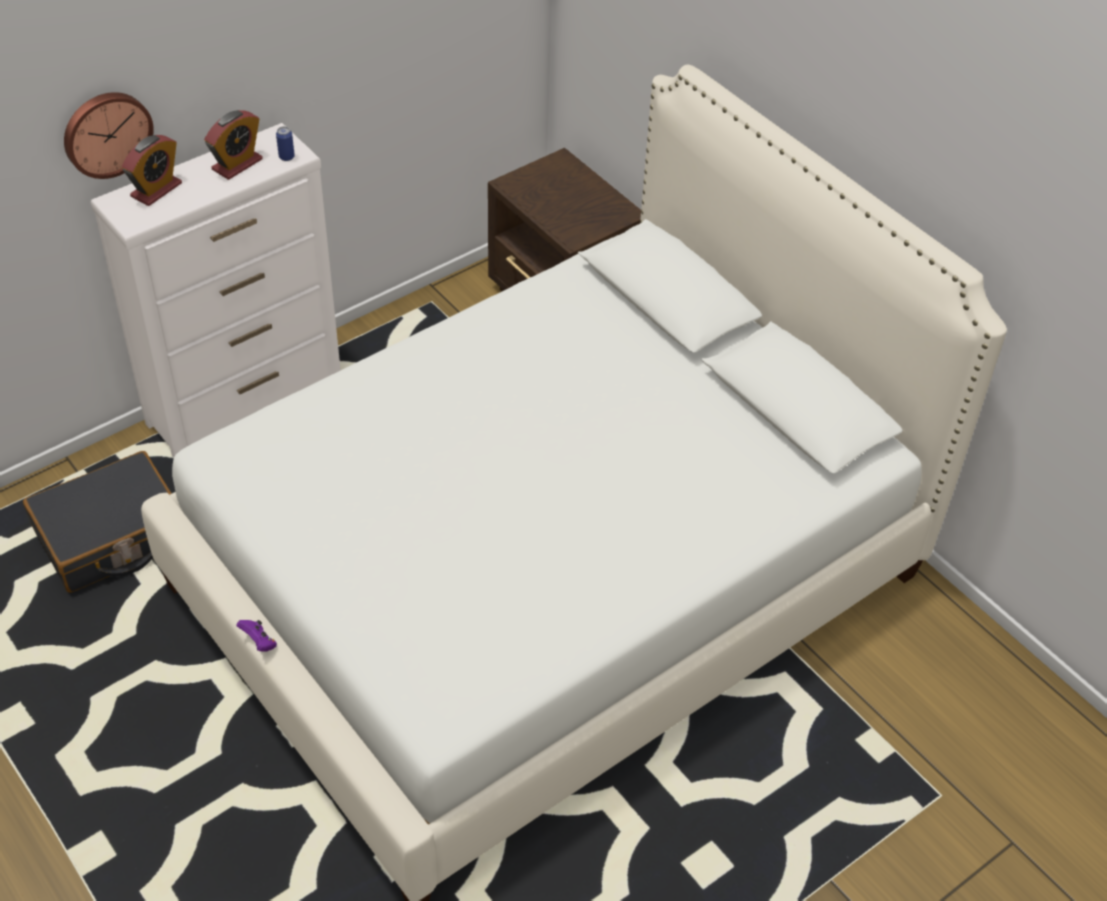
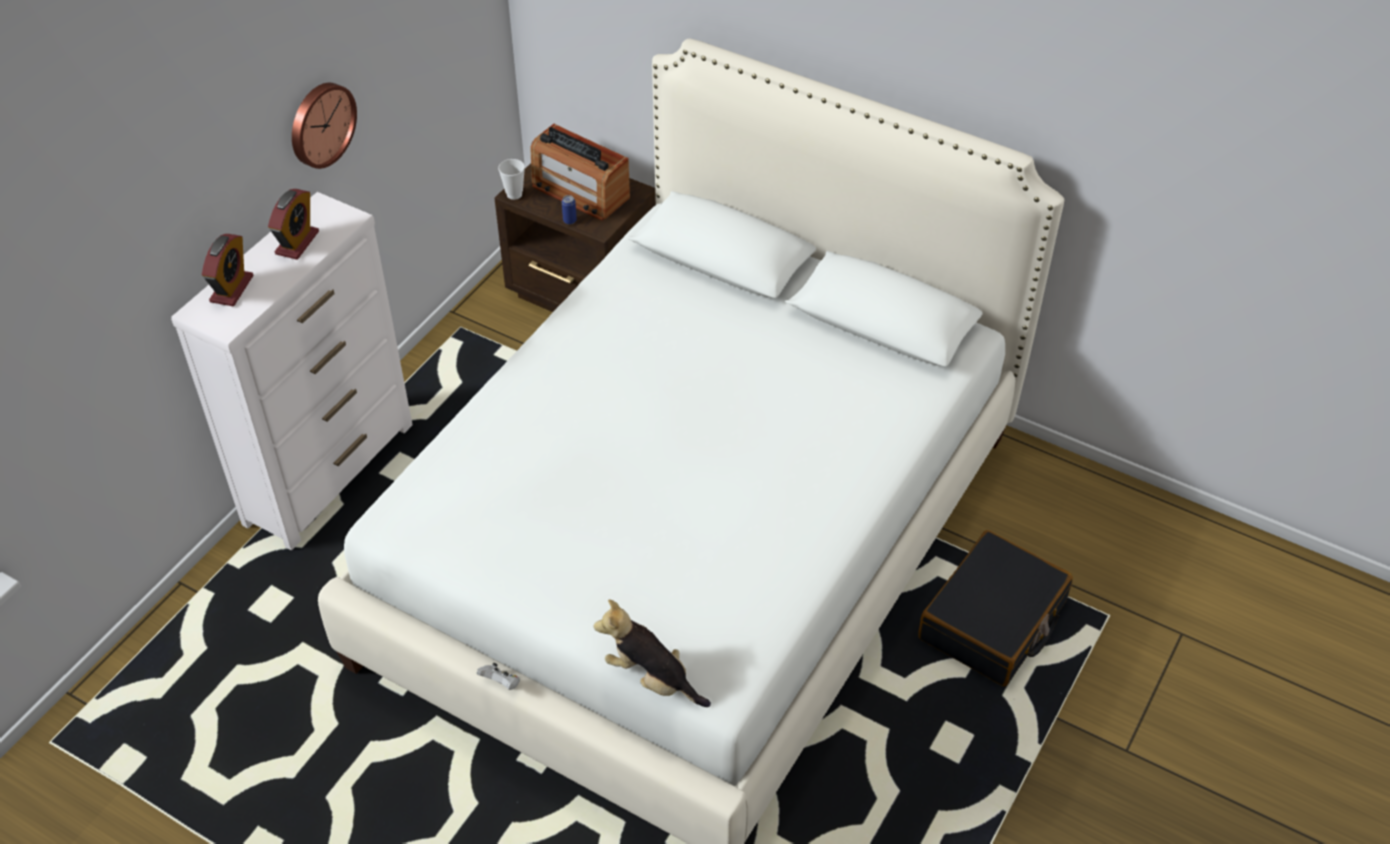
camera: 20 degrees left, 0 degrees up
black suitcase [23,451,172,593] -> black suitcase moved to [918,530,1073,686]
wall clock [64,92,154,179] -> wall clock moved to [292,83,357,169]
purple game controller [236,620,277,652] -> white game controller [477,663,520,690]
can [276,126,295,161] -> can moved to [562,195,577,224]
none -> cup [498,159,525,200]
none -> radio [530,124,630,221]
none -> plush toy [593,599,711,707]

